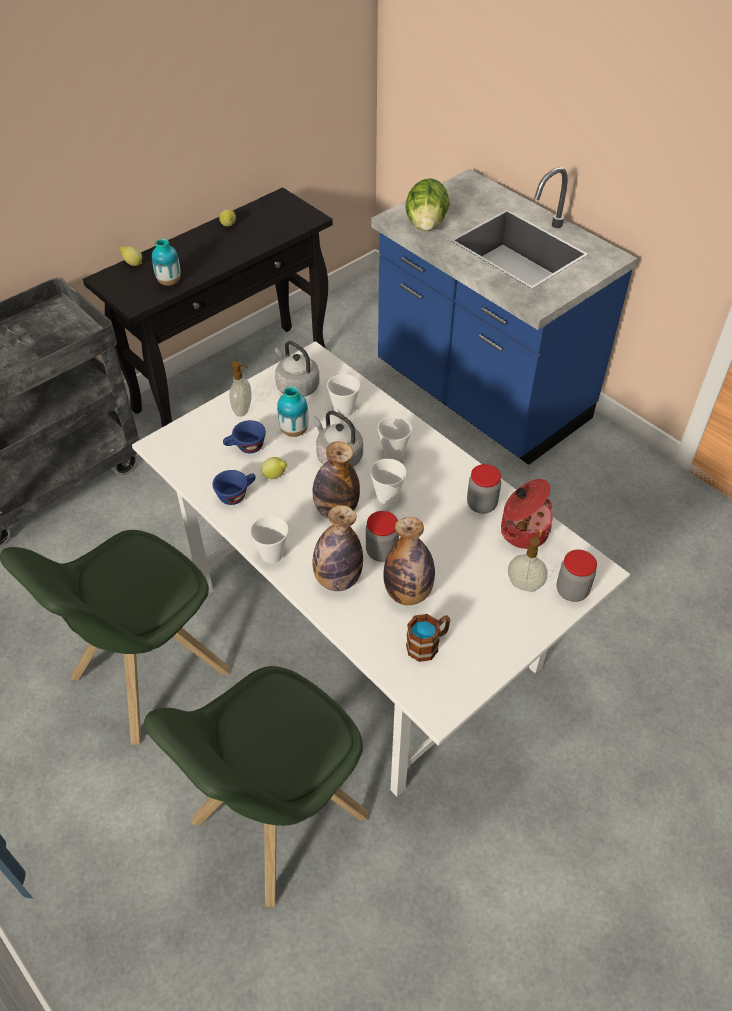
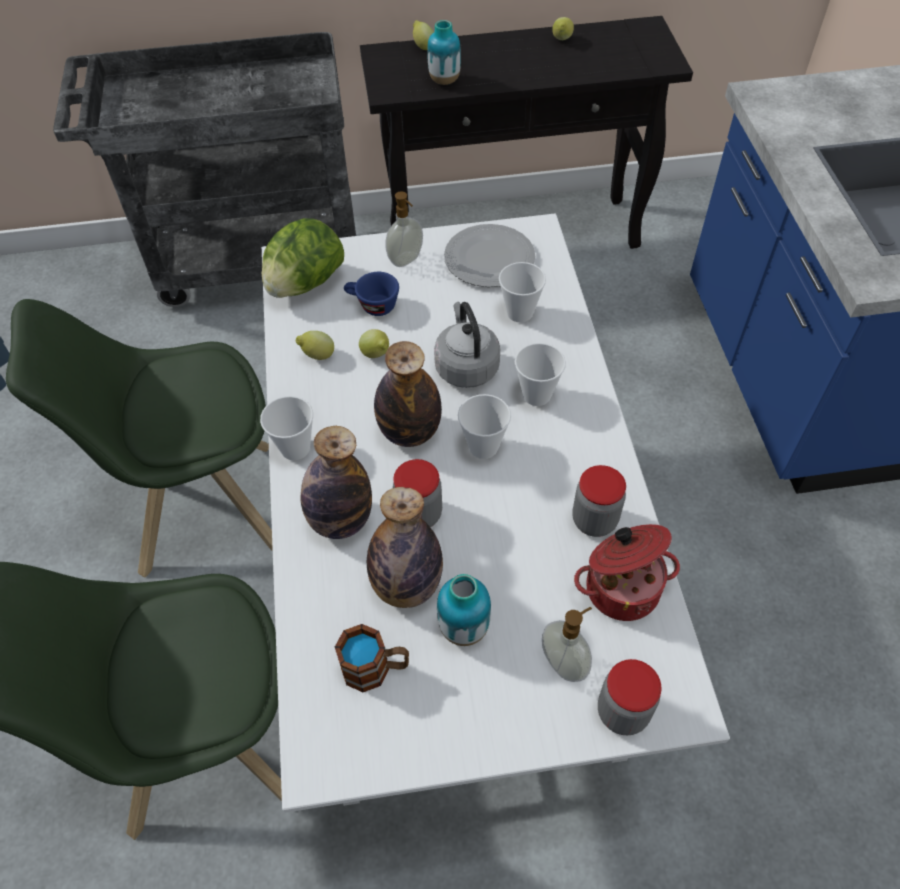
camera: 35 degrees right, 5 degrees up
blue cup [212,470,256,505] -> lemon [296,331,334,360]
grey kettle [275,341,320,397] -> plate [444,224,535,287]
vase [277,386,308,437] -> vase moved to [437,574,491,646]
lettuce [405,178,450,231] -> lettuce moved to [262,218,344,298]

